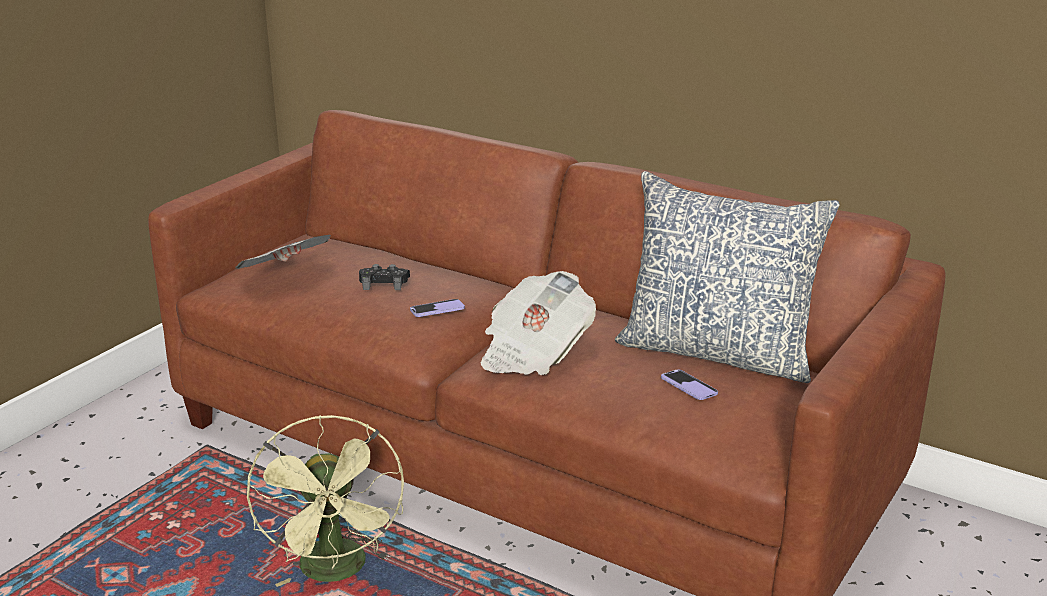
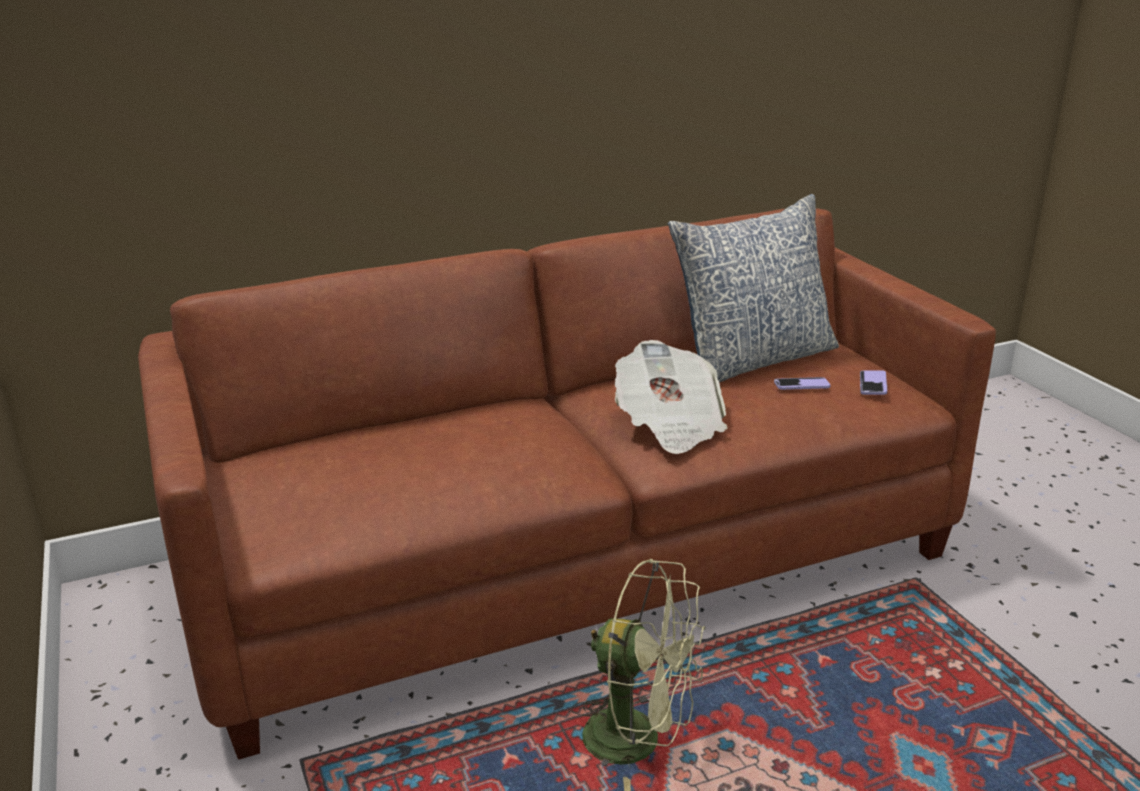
camera: 55 degrees left, 0 degrees up
newspaper [234,235,331,270] -> none
black game controller [359,264,410,290] -> none
phone [410,299,465,317] -> phone moved to [860,370,887,395]

